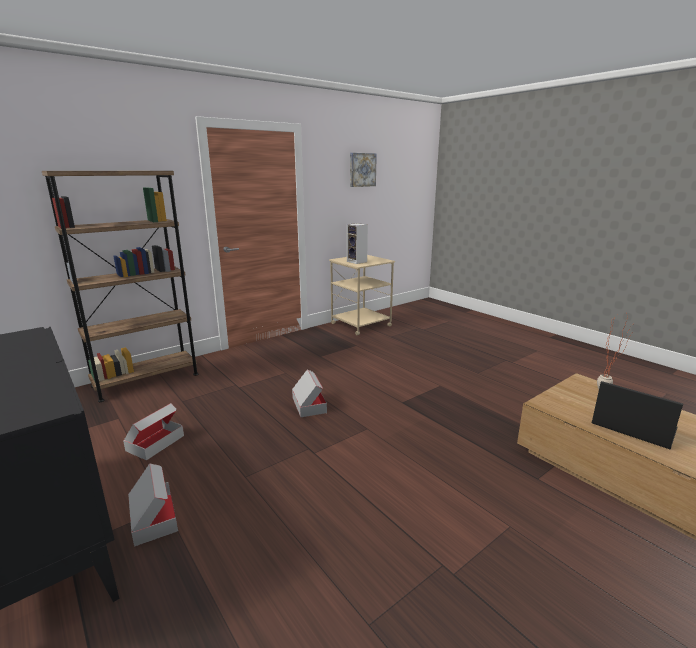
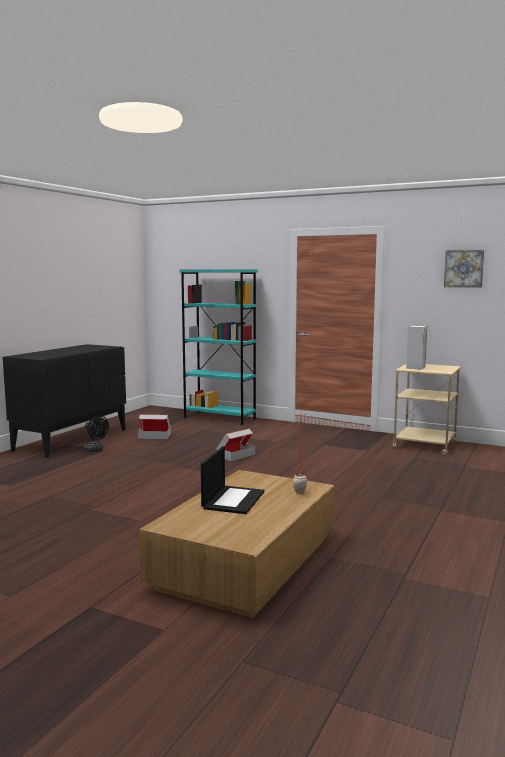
camera: 65 degrees right, 10 degrees down
brown bookcase [42,171,198,402] -> turquoise bookcase [179,269,258,425]
cardboard box [128,463,178,547] -> black fan [83,415,109,452]

